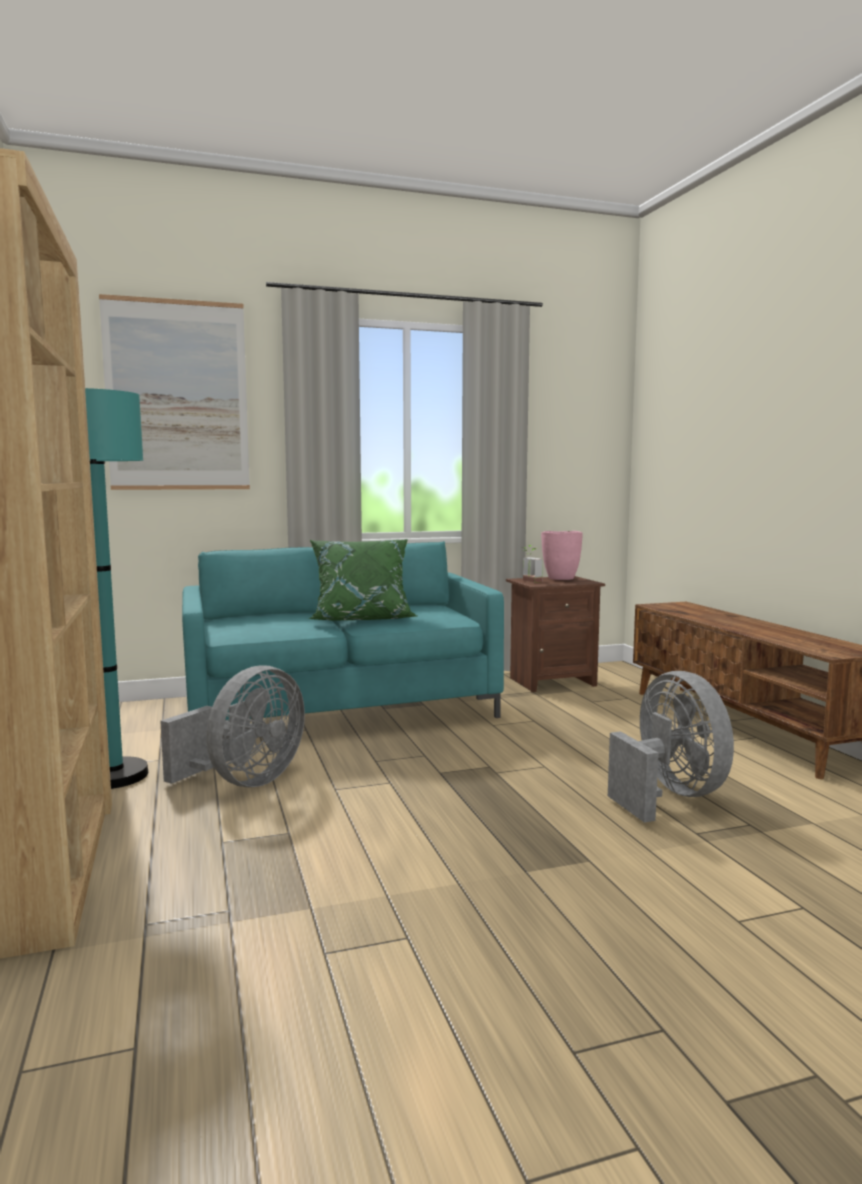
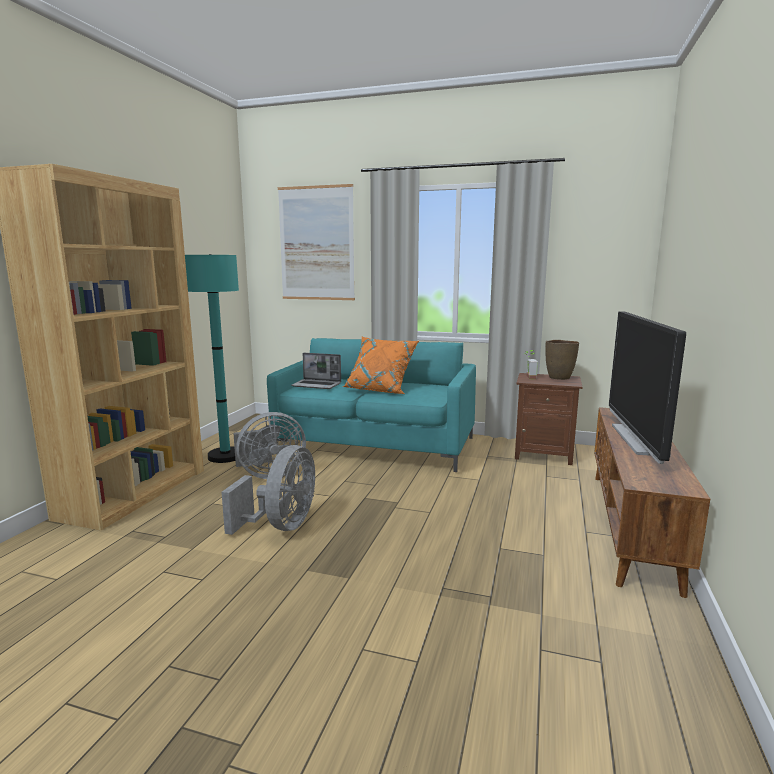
camera: 35 degrees right, 5 degrees up
green pillow [308,539,417,620] -> orange pillow [342,337,419,394]
pink vase [541,531,583,580] -> brown vase [545,340,579,380]
grey fan [608,671,734,823] -> grey fan moved to [221,445,315,535]
none -> laptop [291,353,341,389]
none -> television [609,312,686,464]

